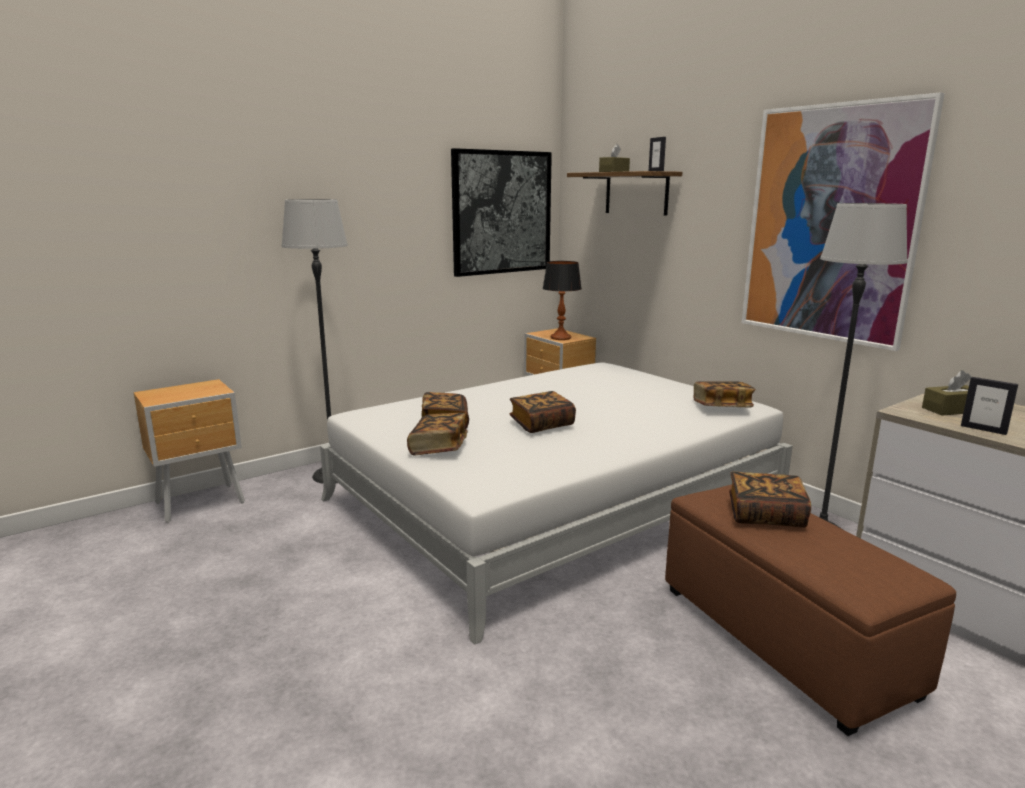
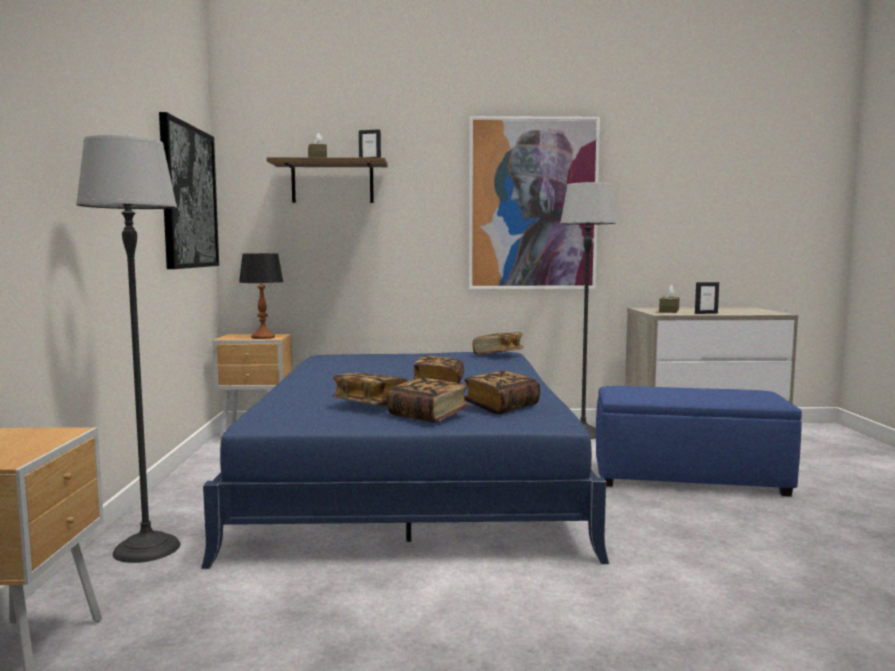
camera: 55 degrees left, 10 degrees down
white bed [320,362,793,645] -> blue bed [201,352,609,569]
brown ottoman [665,485,956,736] -> blue ottoman [596,386,802,496]
book [729,472,811,528] -> book moved to [464,371,540,414]

